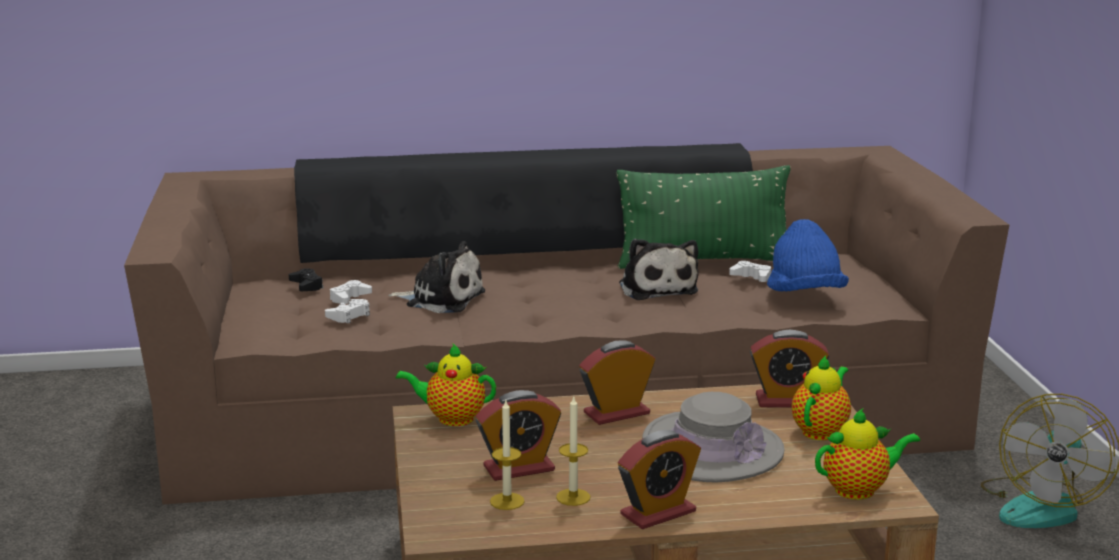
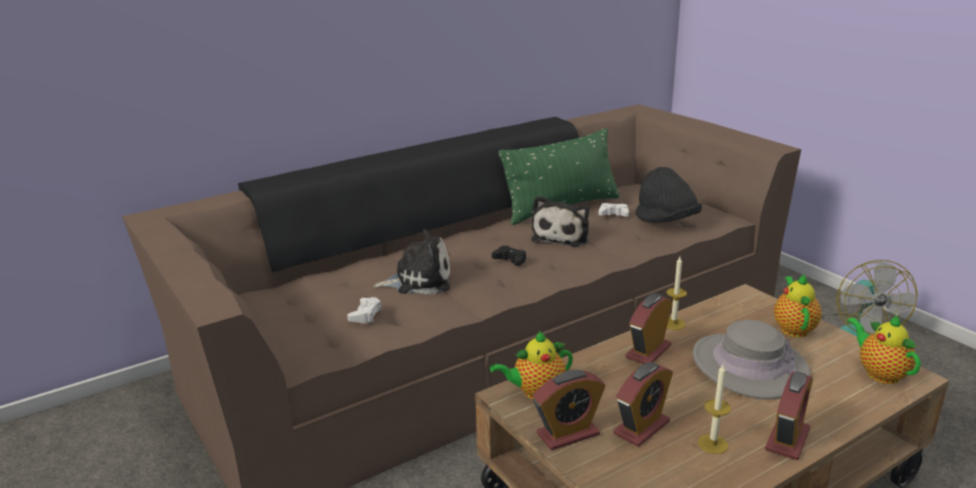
camera: 25 degrees left, 5 degrees up
black game controller [289,268,324,291] -> black game controller moved to [492,246,526,266]
white game controller [330,280,372,304] -> none
candle [490,400,525,510] -> candle moved to [666,257,687,330]
plush toy [619,239,699,300] -> plush toy turned 60 degrees clockwise [531,195,589,247]
alarm clock [750,330,829,408] -> alarm clock moved to [533,370,606,450]
blue hat [767,219,849,291] -> black hat [635,167,702,223]
teapot [815,409,920,500] -> teapot turned 75 degrees counterclockwise [847,314,921,384]

